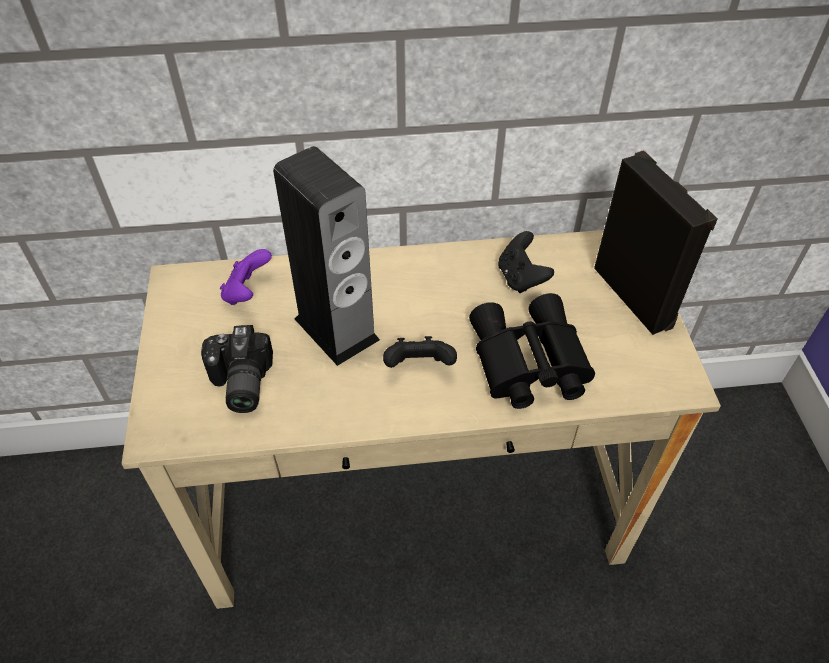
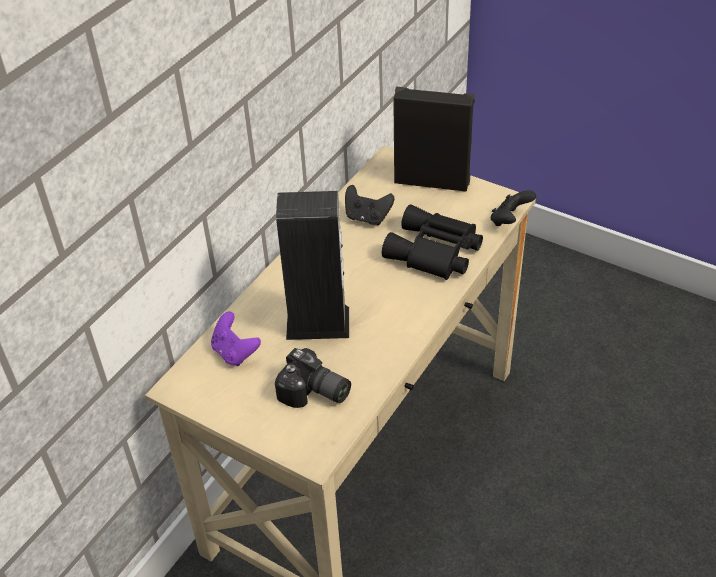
camera: 50 degrees left, 5 degrees down
black game controller [383,336,457,368] -> black game controller moved to [491,190,536,226]

